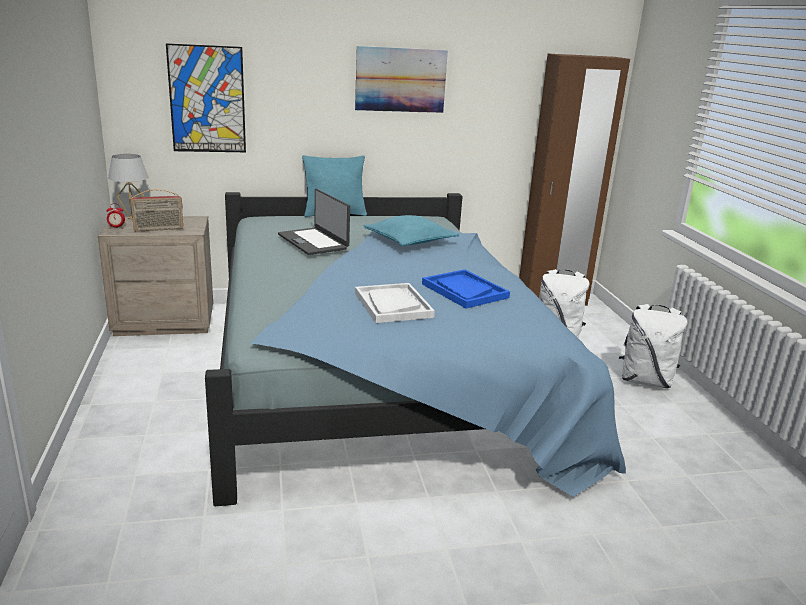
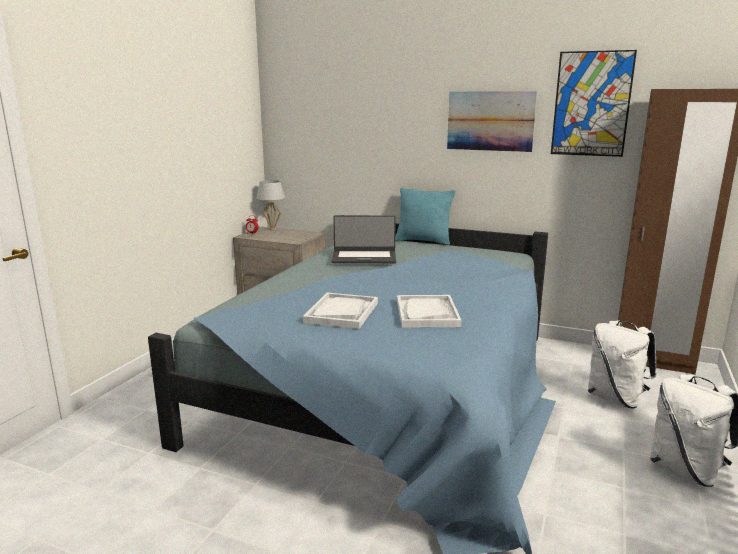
camera: 35 degrees right, 5 degrees down
radio [130,189,183,232] -> none
picture [166,43,246,152] -> picture moved to [551,50,637,157]
laptop [278,189,350,255] -> laptop turned 90 degrees counterclockwise [332,215,396,263]
turquoise pillow [363,215,459,246] -> none
blue tray [422,269,510,308] -> white tray [397,295,461,328]

